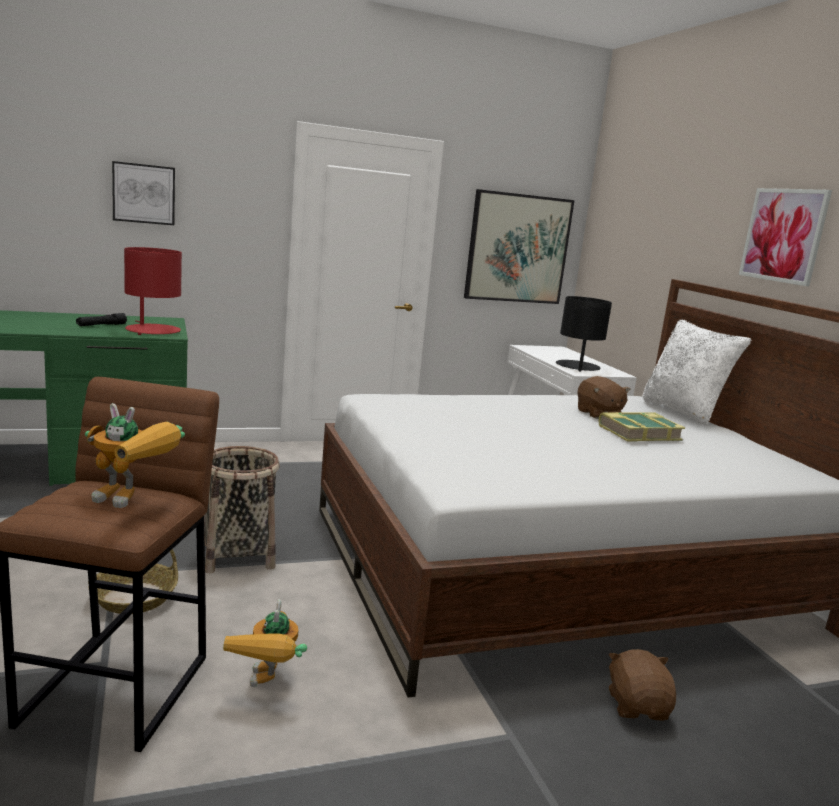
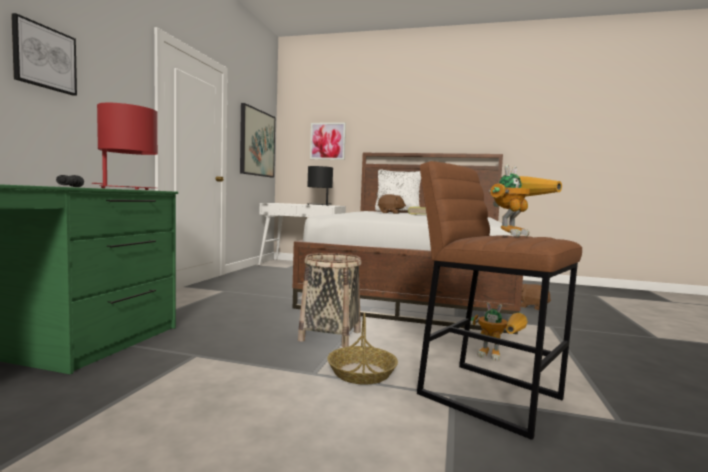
camera: 55 degrees left, 10 degrees down
picture [739,188,832,286] -> picture moved to [310,123,346,160]

